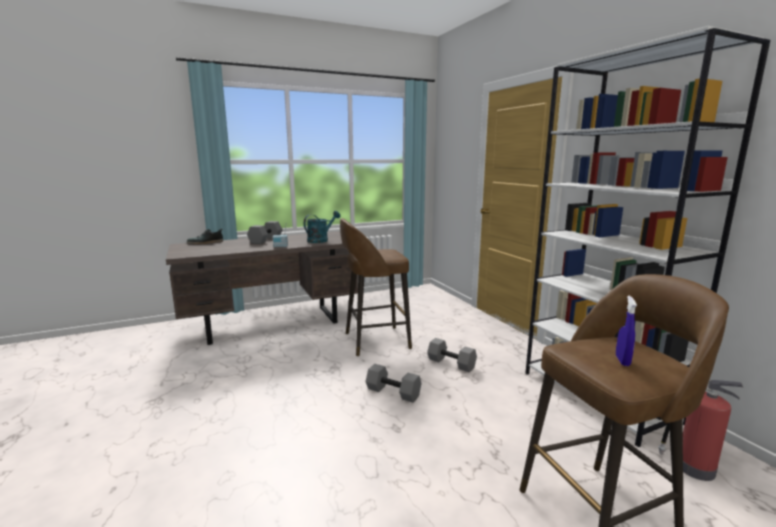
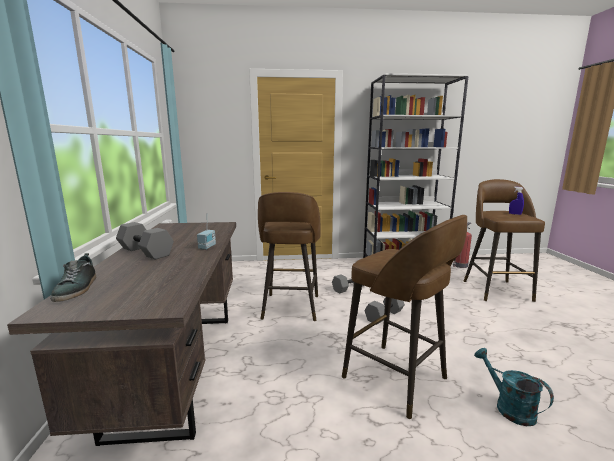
camera: 70 degrees left, 0 degrees up
turquoise watering can [304,211,340,243] -> turquoise watering can moved to [474,348,554,426]
none -> brown stool [342,215,467,419]

